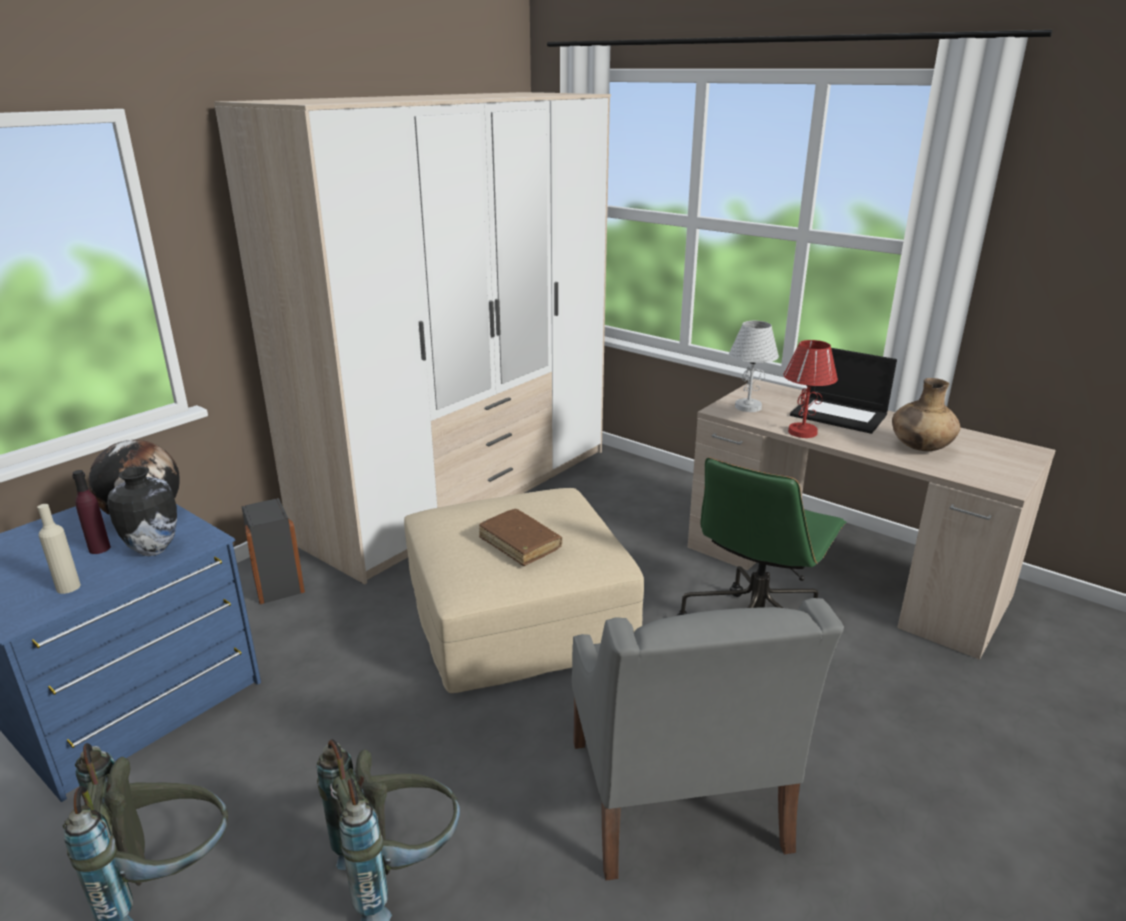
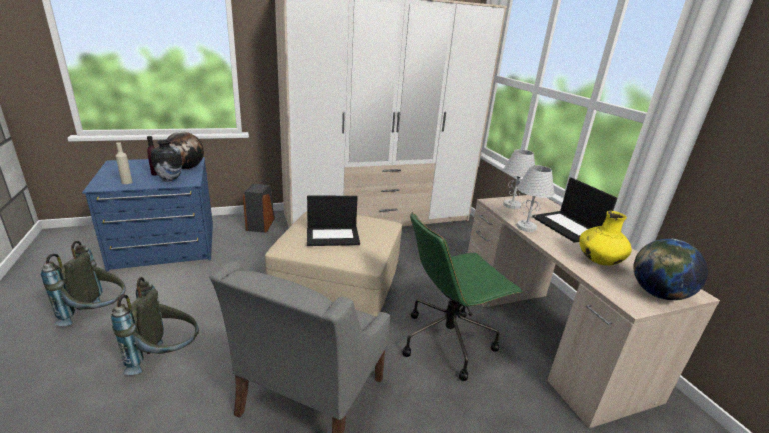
camera: 30 degrees right, 0 degrees up
brown book [479,509,562,566] -> laptop [307,196,360,246]
red table lamp [783,340,838,438] -> white table lamp [516,165,554,232]
brown vase [892,378,960,451] -> yellow vase [579,211,632,265]
none -> globe [634,239,708,300]

